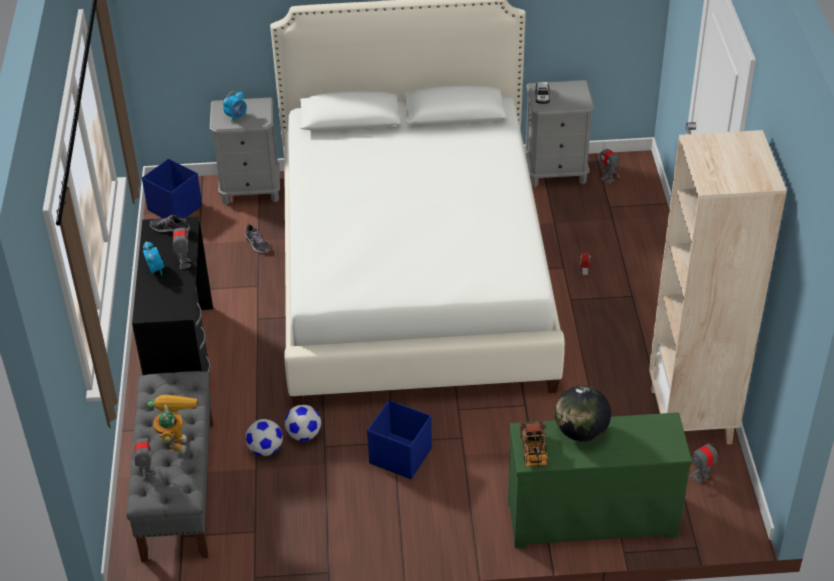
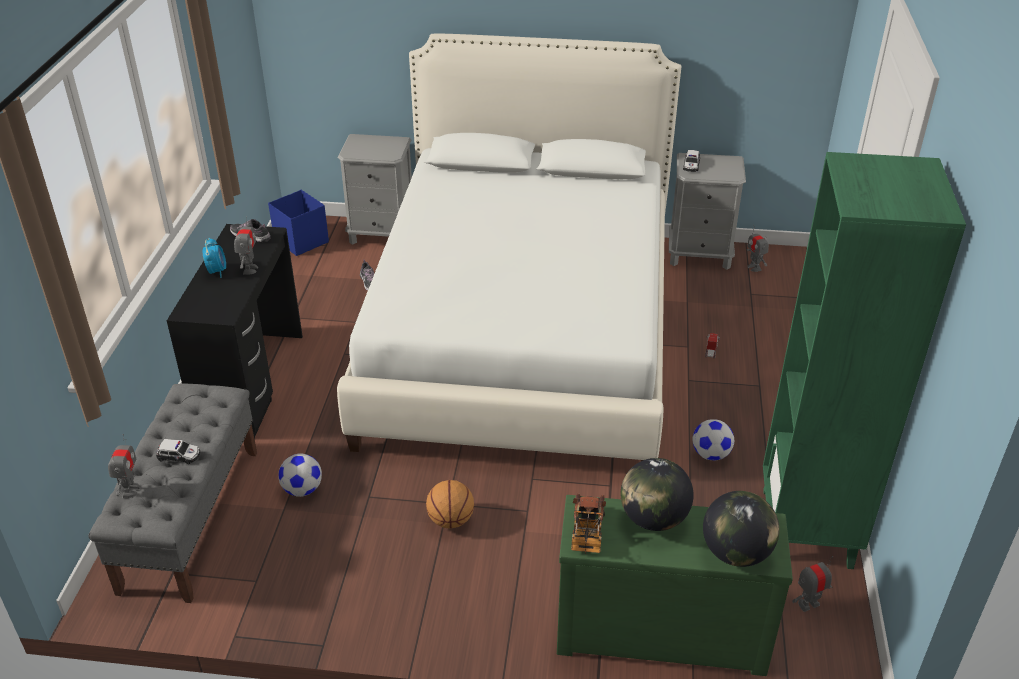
camera: 10 degrees right, 5 degrees down
toy robot [148,395,198,453] -> toy car [156,439,200,464]
alarm clock [223,91,247,123] -> none
football [285,405,321,441] -> football moved to [693,419,734,460]
blue storage box [367,400,432,479] -> basketball [426,480,474,529]
beige bookcase [649,130,787,444] -> green bookcase [763,152,966,569]
none -> globe [703,491,779,567]

